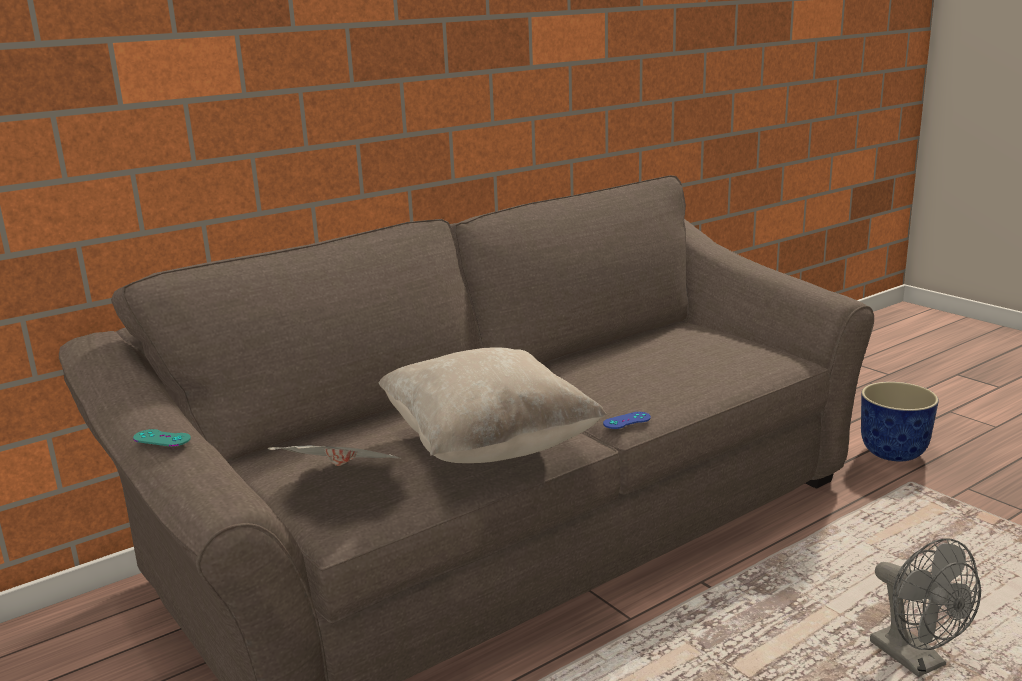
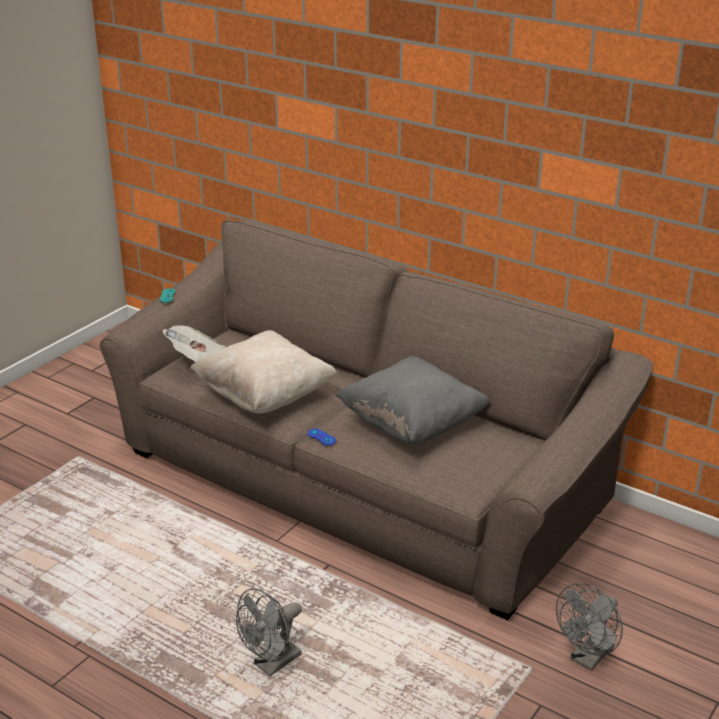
camera: 70 degrees right, 10 degrees up
planter [861,382,939,462] -> grey fan [556,583,623,670]
none -> grey pillow [336,356,490,445]

